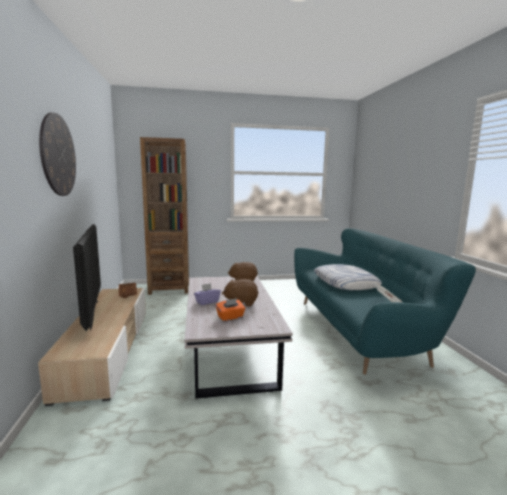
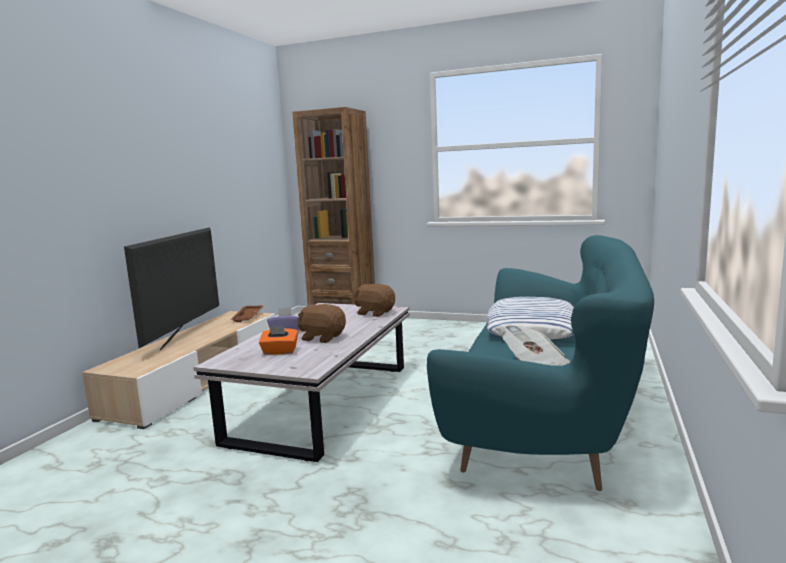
camera: 30 degrees right, 0 degrees up
wall clock [39,112,76,196] -> none

